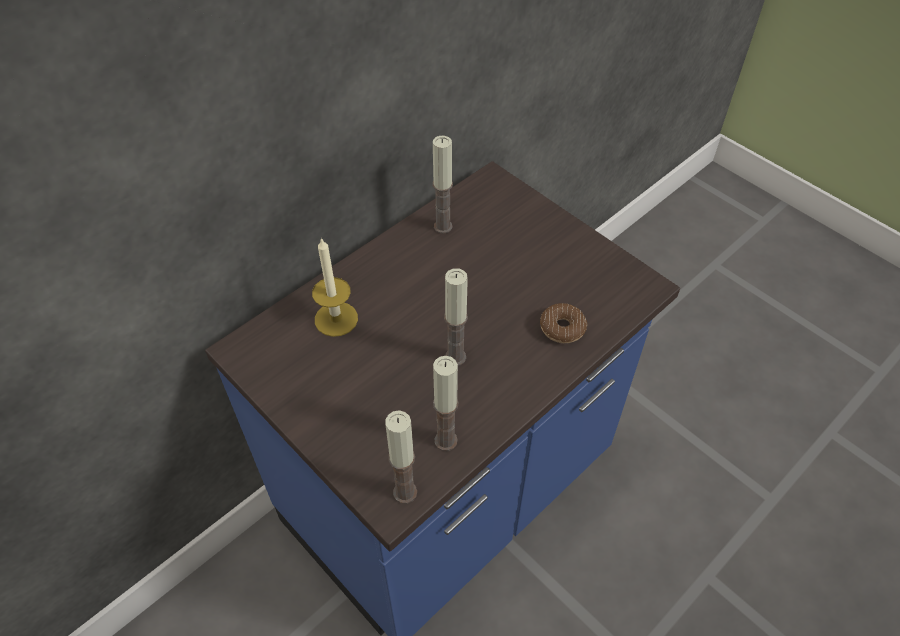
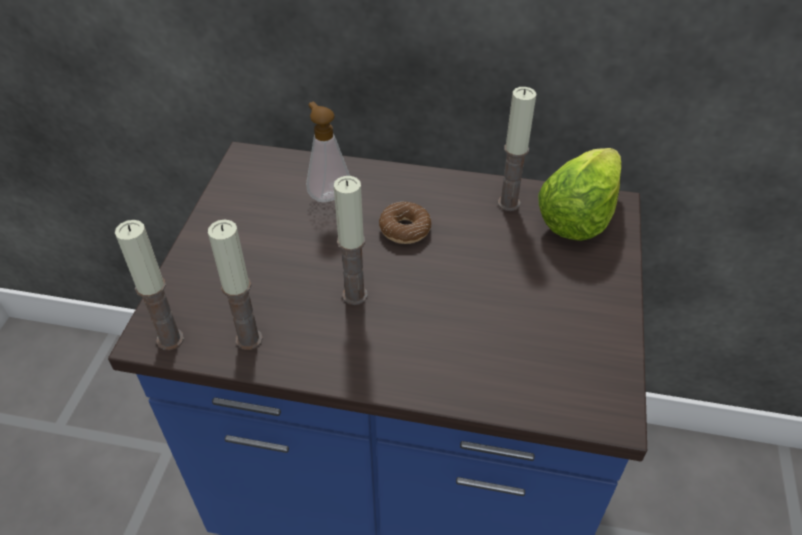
camera: 55 degrees right, 5 degrees down
candle [312,237,358,337] -> soap dispenser [306,101,350,202]
donut [540,303,587,343] -> donut moved to [379,202,431,244]
none -> lettuce [538,148,621,241]

